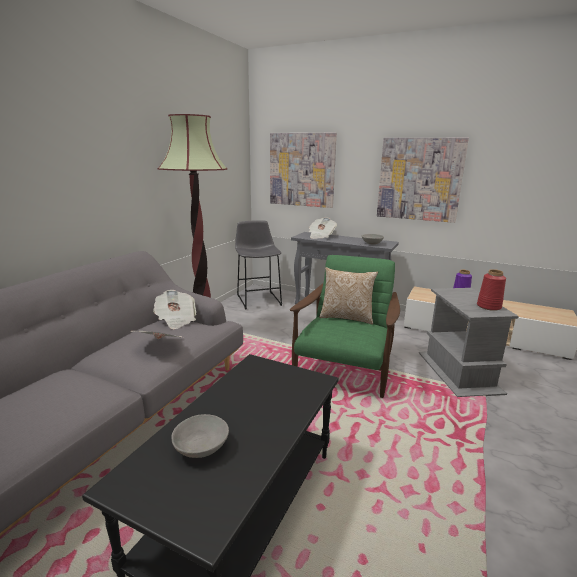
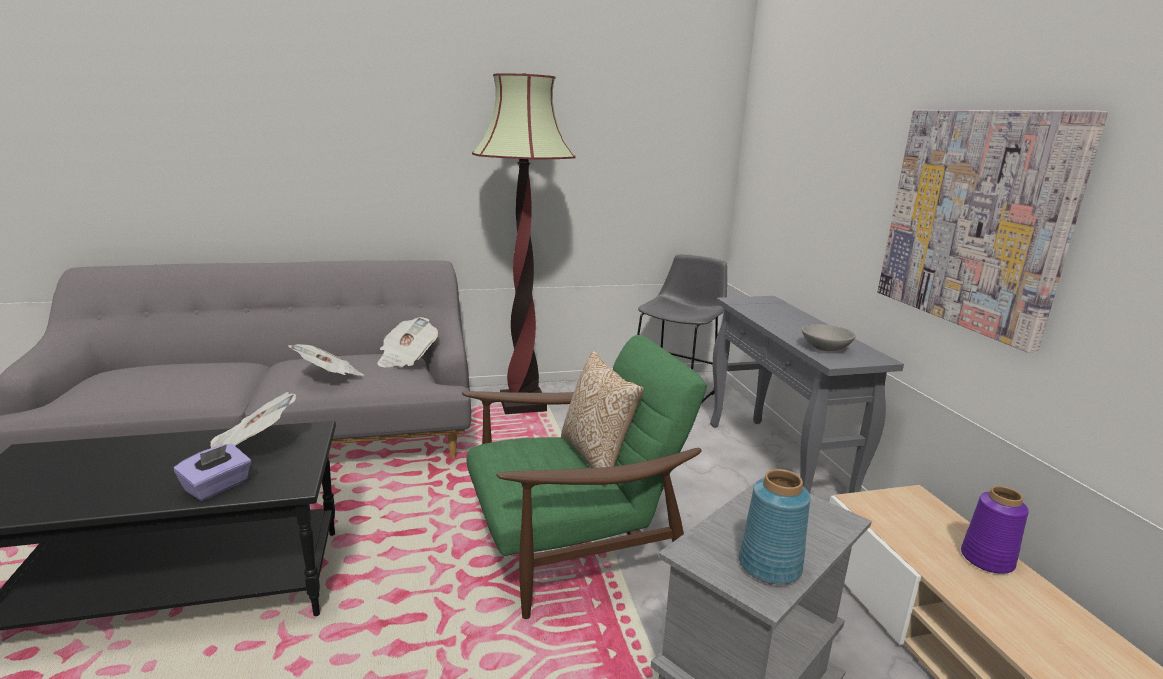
camera: 50 degrees right, 0 degrees up
grey bowl [171,414,229,458] -> none
picture [270,133,337,208] -> none
newspaper [308,217,337,239] -> newspaper moved to [210,392,296,448]
red vase [477,269,506,311] -> blue vase [739,469,811,585]
none -> purple tissue box [174,444,251,501]

